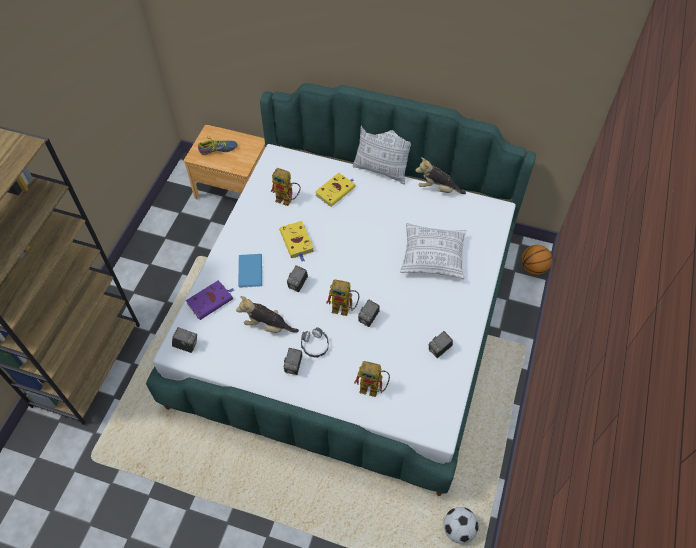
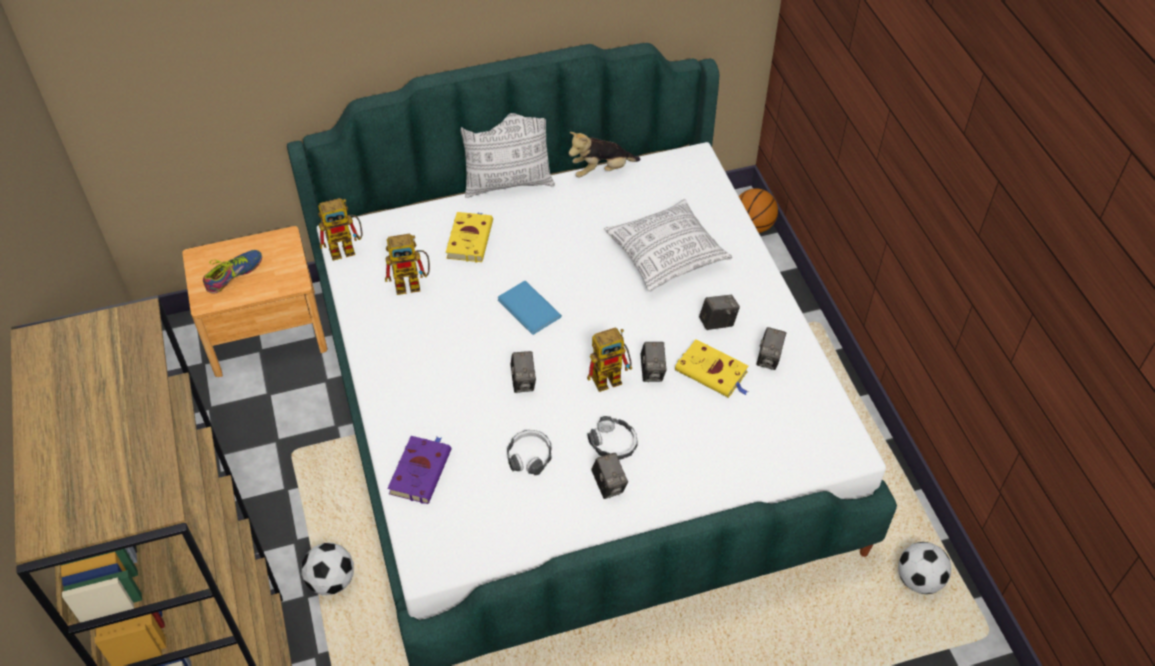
camera: 35 degrees left, 5 degrees down
camera [172,327,197,353] -> camera moved to [699,295,740,330]
plush toy [236,296,299,333] -> headphones [507,430,552,475]
blue book [238,254,262,288] -> blue book moved to [498,281,562,335]
yellow book [279,221,314,262] -> yellow book moved to [675,339,749,398]
toy robot [354,361,390,397] -> toy robot moved to [318,198,362,261]
none -> football [301,543,354,595]

